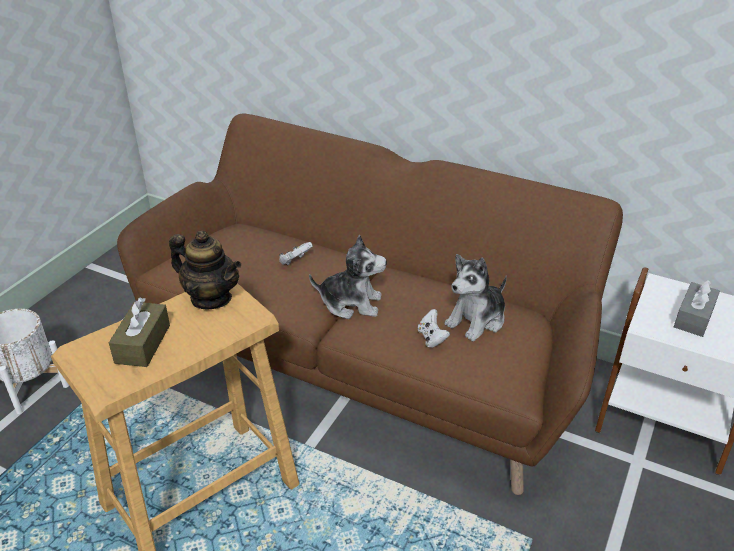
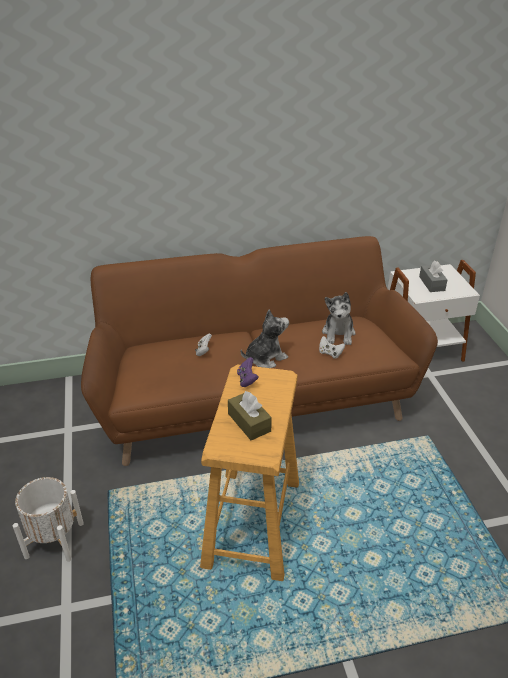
camera: 40 degrees left, 0 degrees up
teapot [169,231,241,309] -> purple game controller [237,357,259,387]

